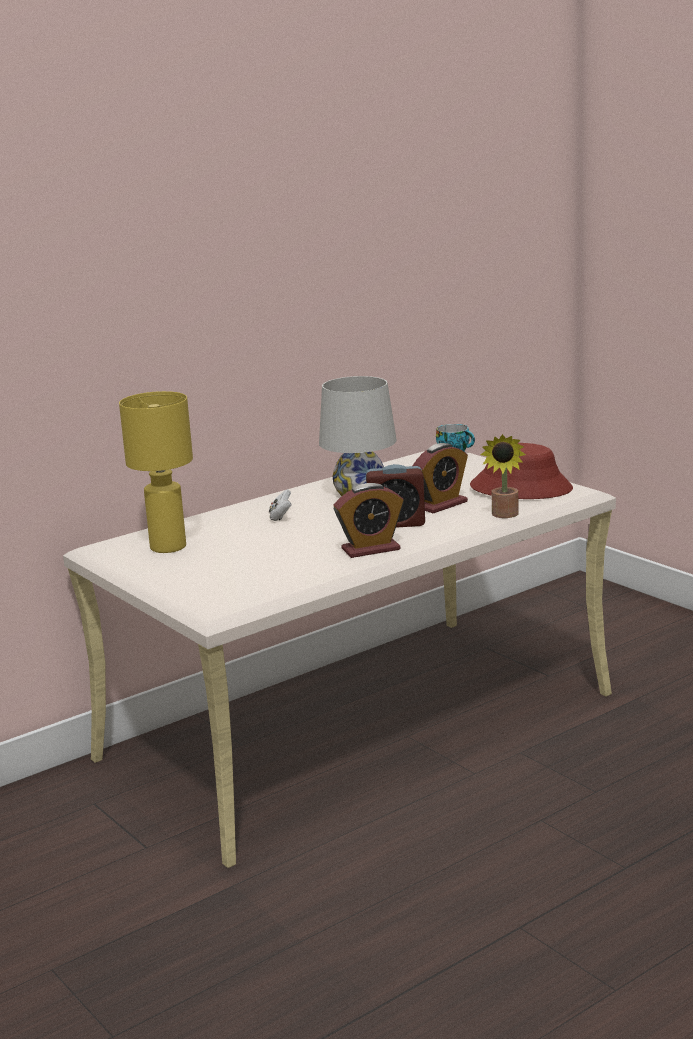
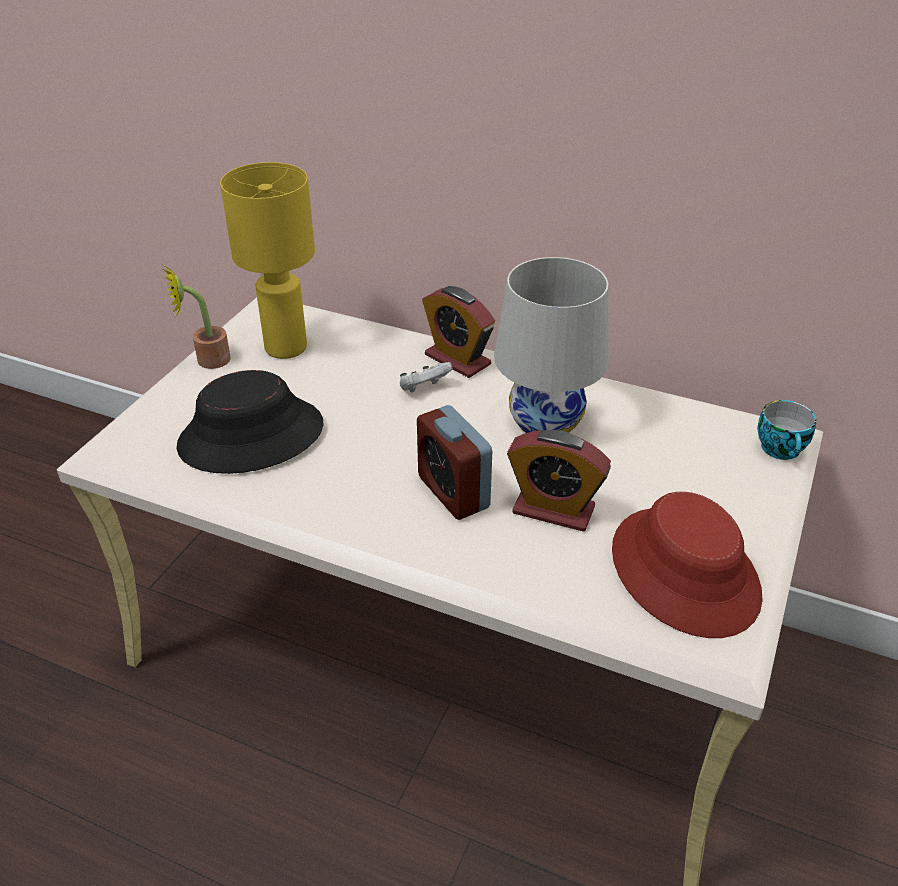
camera: 60 degrees right, 20 degrees up
alarm clock [334,483,404,558] -> alarm clock moved to [422,286,495,378]
potted plant [480,434,526,518] -> potted plant moved to [163,265,231,369]
none -> black hat [177,370,324,474]

